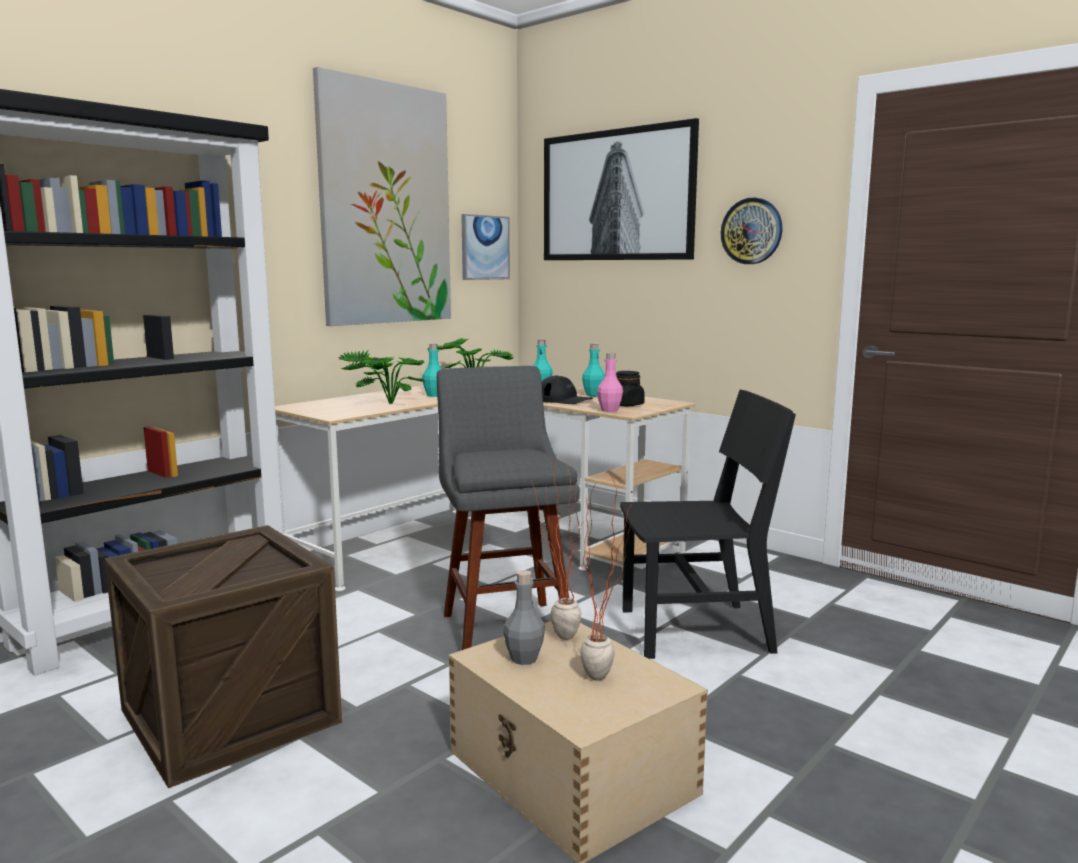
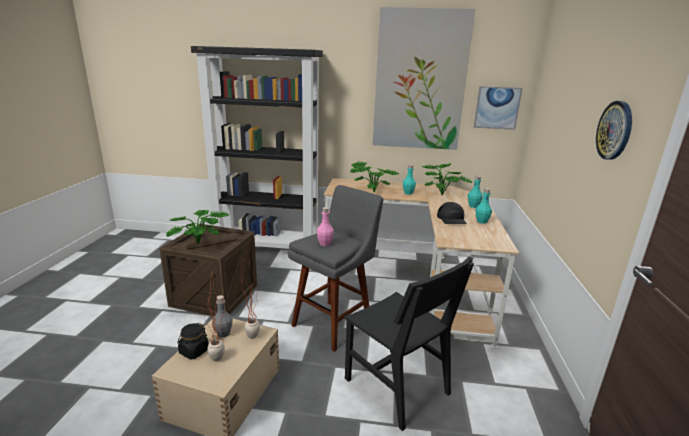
camera: 55 degrees right, 10 degrees up
picture [544,118,699,260] -> none
pink bottle [597,353,623,412] -> pink bottle moved to [317,207,334,246]
black jar [616,371,645,406] -> black jar moved to [177,323,209,359]
none -> potted plant [165,210,229,244]

